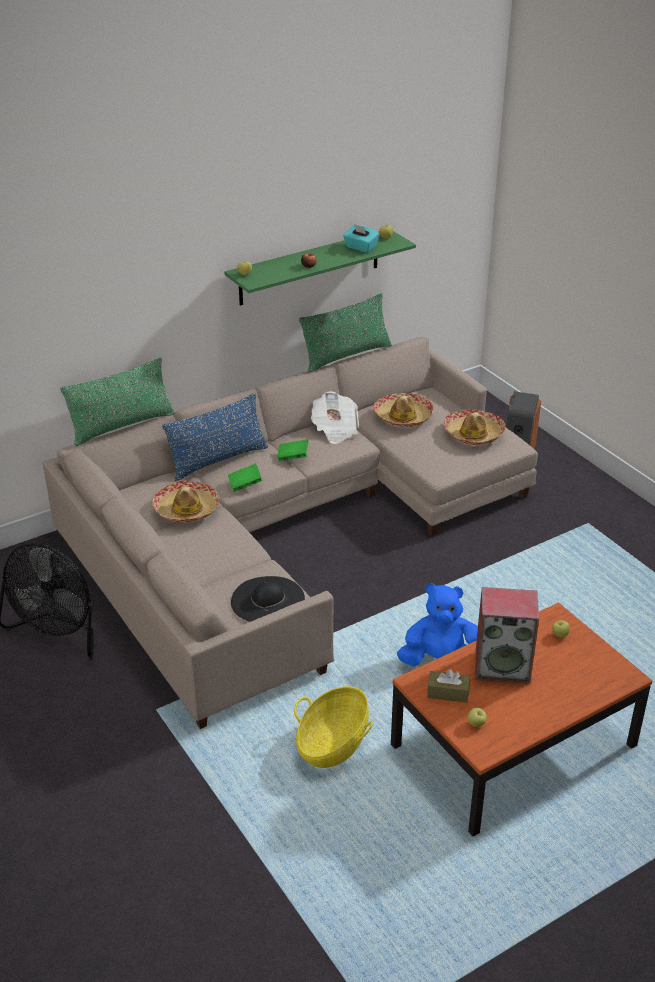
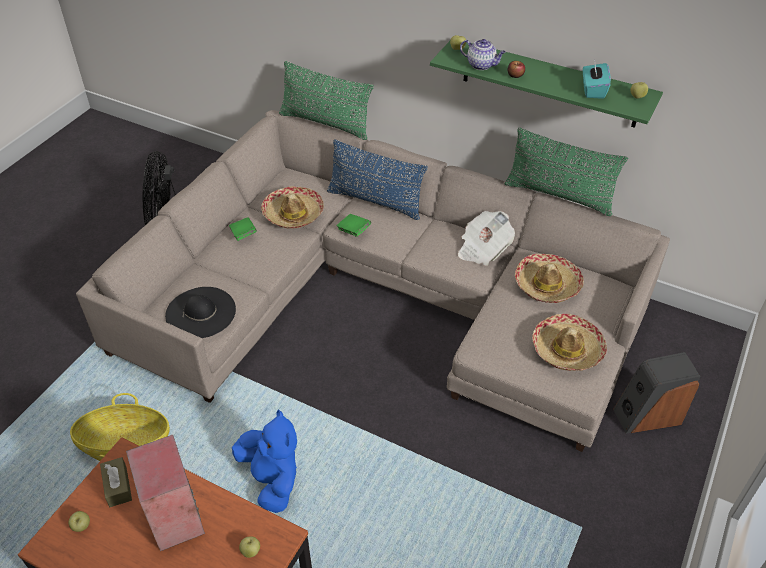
camera: 60 degrees right, 10 degrees up
green book [277,439,309,461] -> green book moved to [229,217,257,241]
none -> teapot [460,39,506,70]

